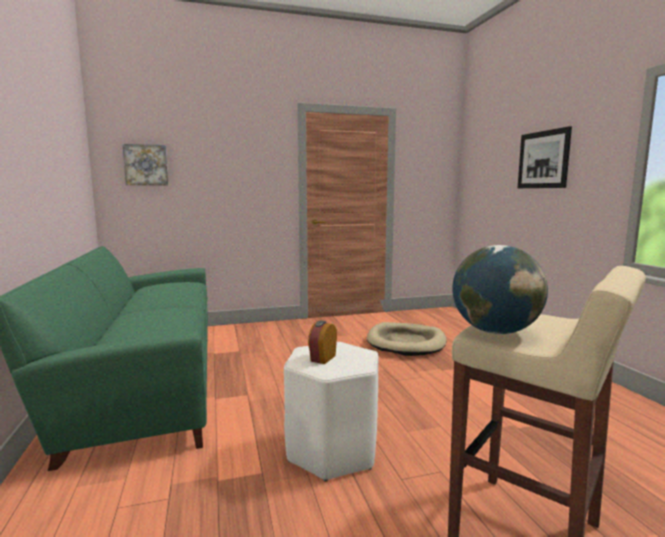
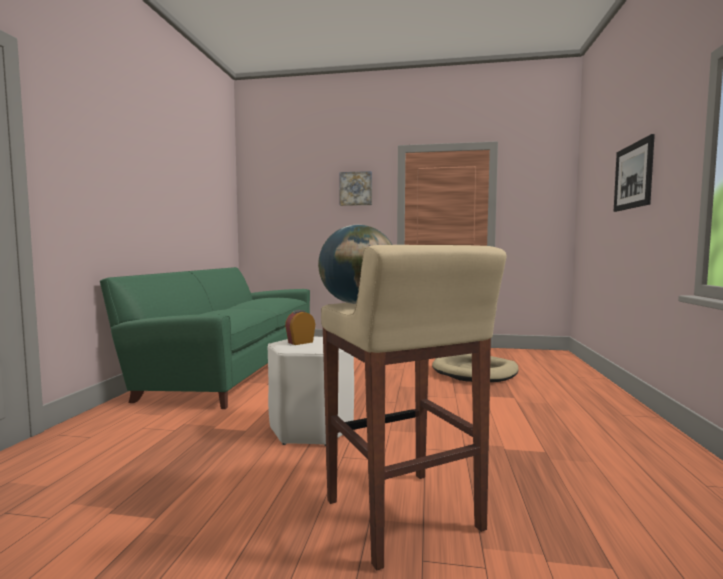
camera: 25 degrees right, 5 degrees down
picture [123,144,168,185] -> picture moved to [339,171,372,206]

